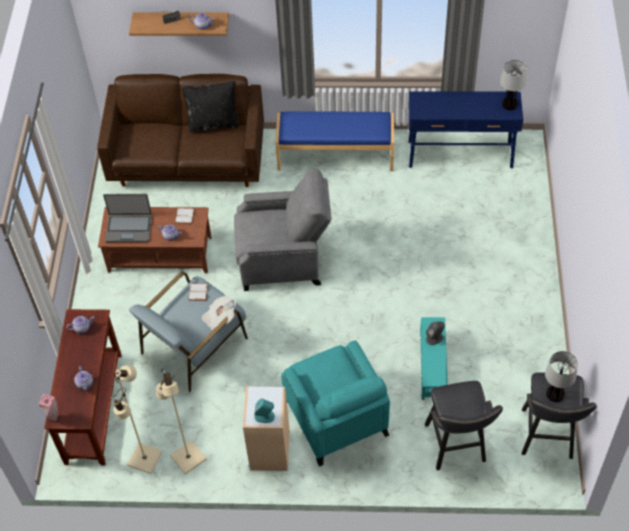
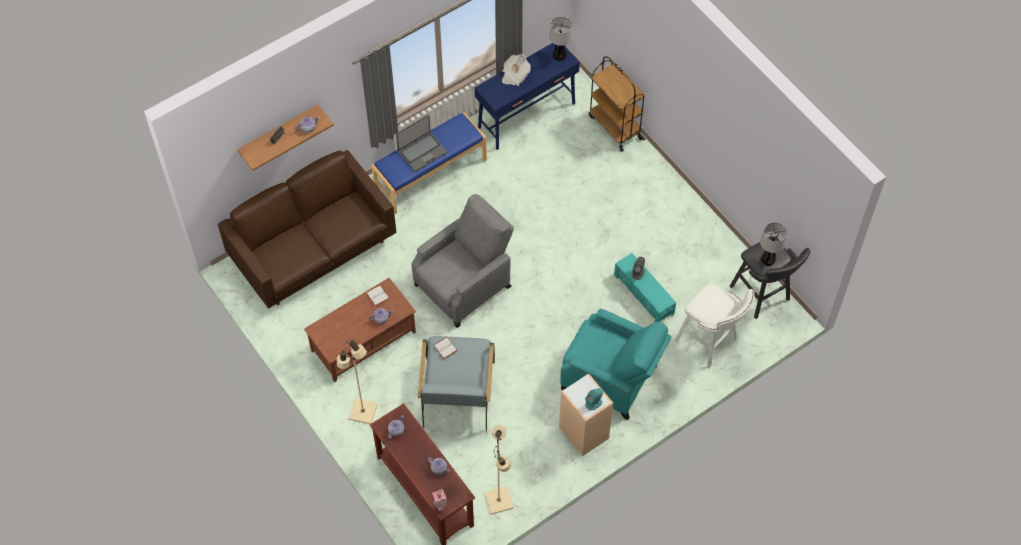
camera: 40 degrees left, 5 degrees up
laptop [103,194,152,242] -> laptop moved to [396,115,447,172]
beige floor lamp [156,369,207,474] -> beige floor lamp moved to [337,340,378,424]
black pillow [182,81,239,133] -> none
newspaper [202,295,236,330] -> newspaper moved to [502,54,531,86]
black stool [425,381,503,470] -> white stool [674,283,755,368]
none -> brown cart [589,56,645,152]

